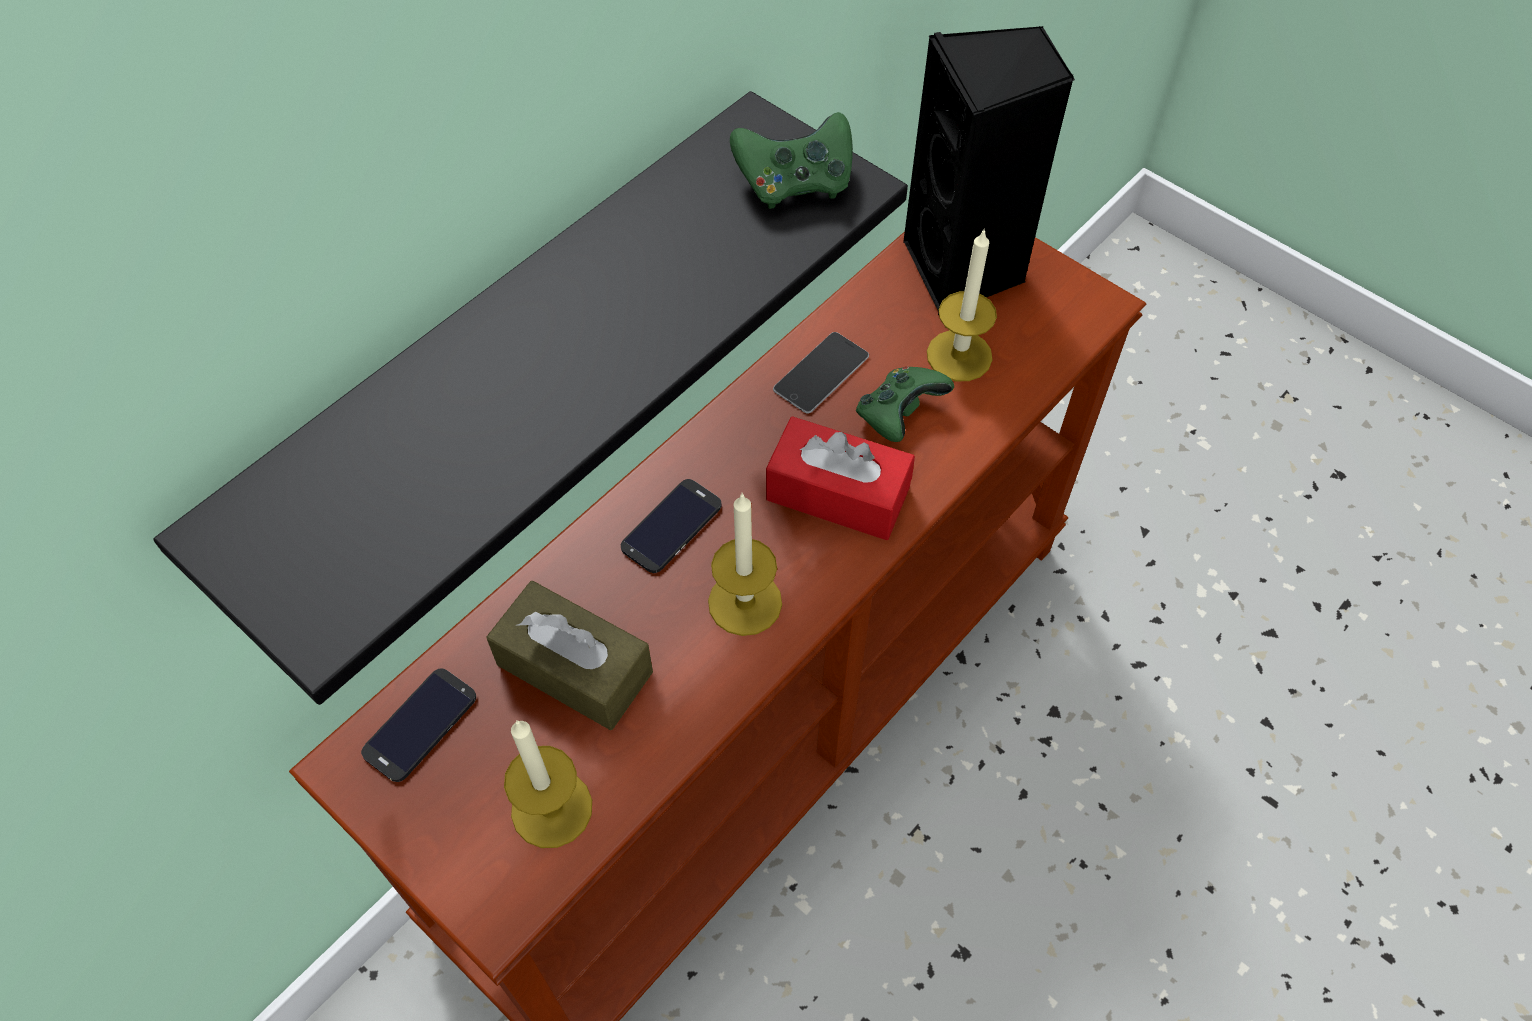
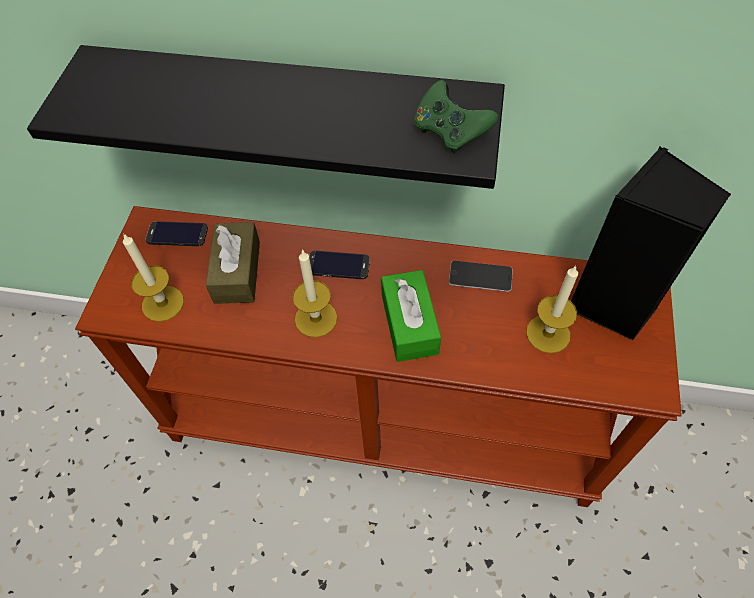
camera: 60 degrees right, 0 degrees up
red tissue box [766,416,915,540] -> green tissue box [381,270,441,362]
green game controller [856,366,954,442] -> none

